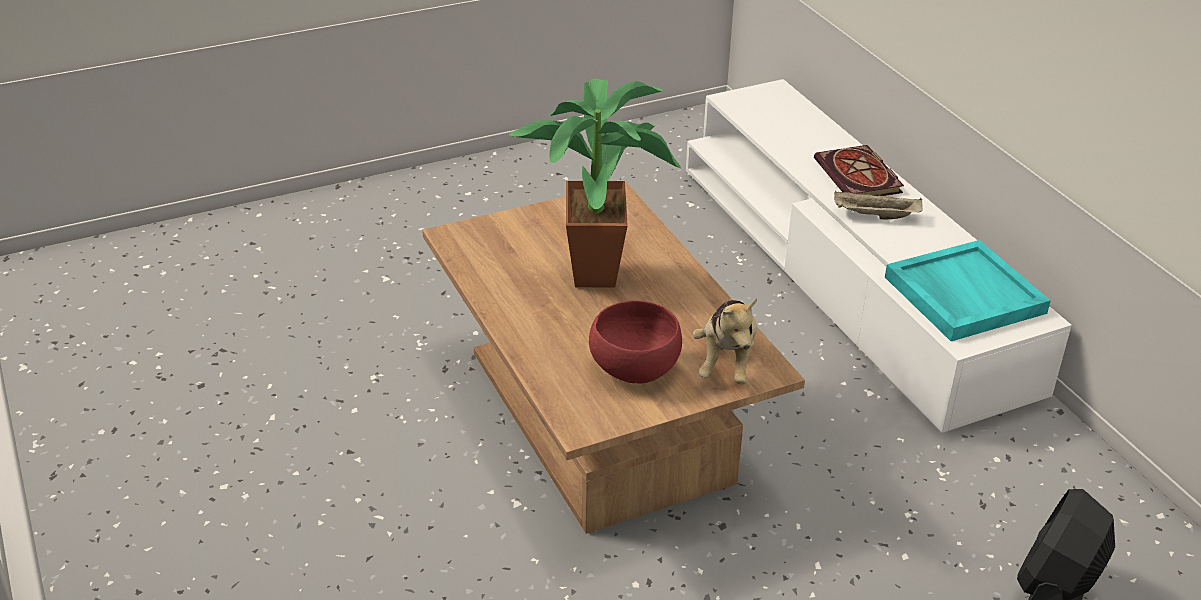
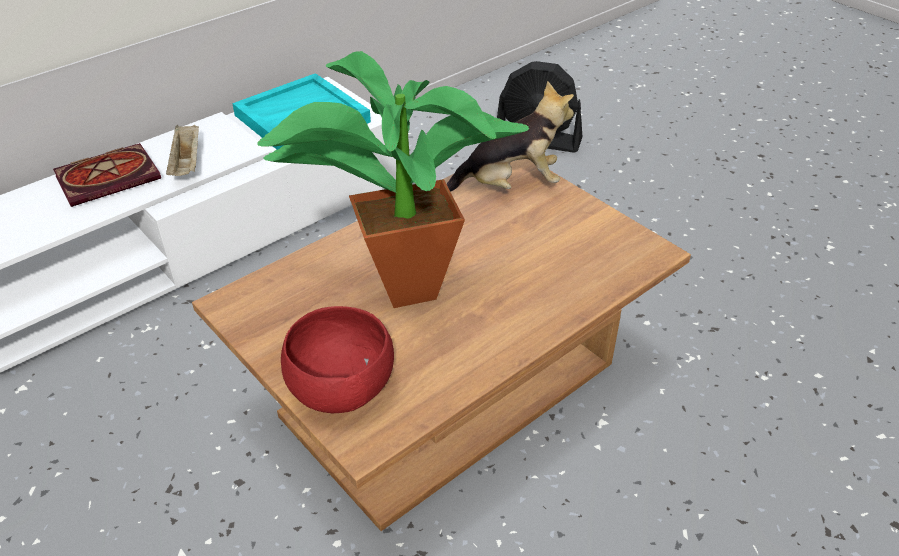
camera: 105 degrees left, 5 degrees up
red bowl [589,300,682,383] -> red bowl moved to [281,306,394,413]

